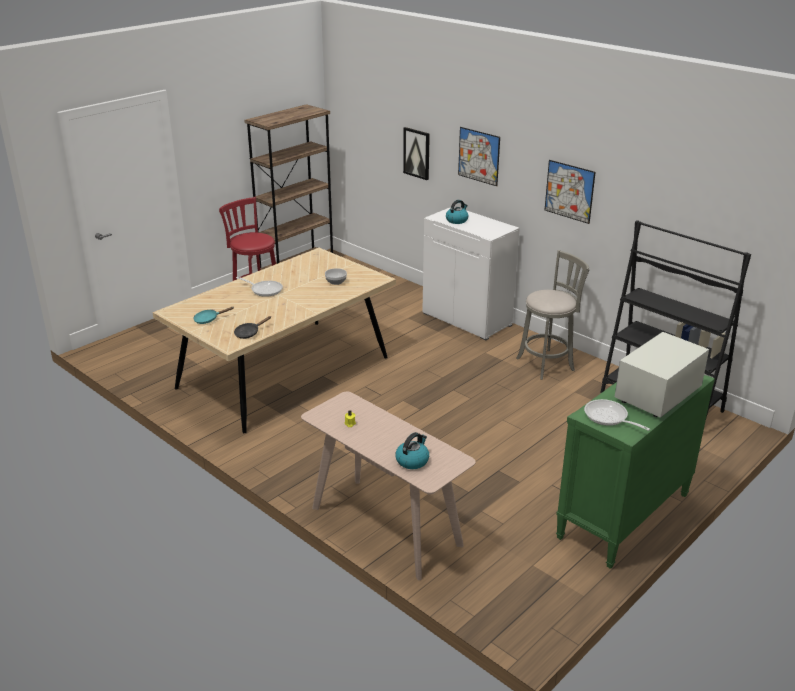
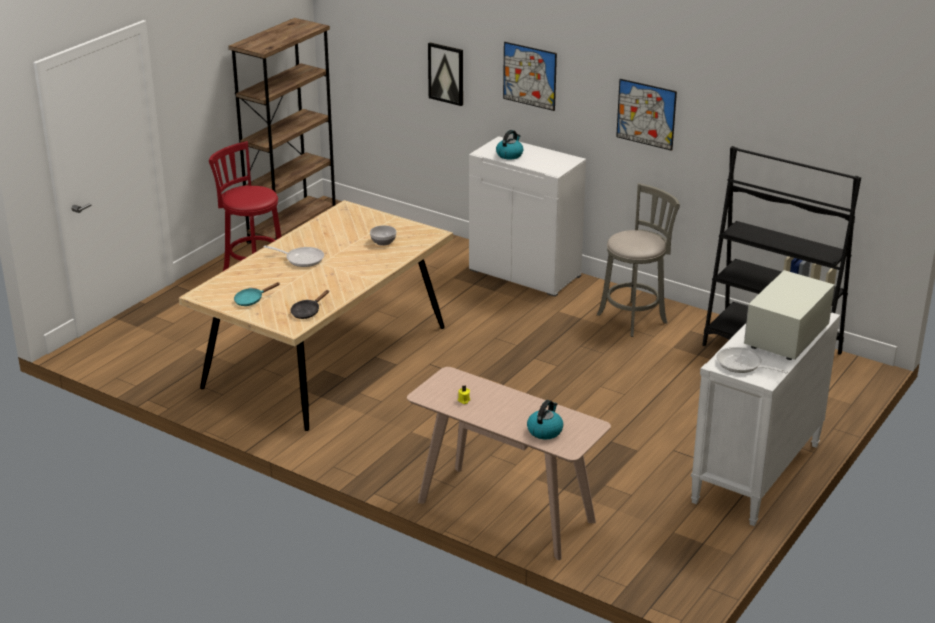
camera: 10 degrees left, 0 degrees up
green dresser [556,375,715,569] -> white dresser [691,313,840,526]

